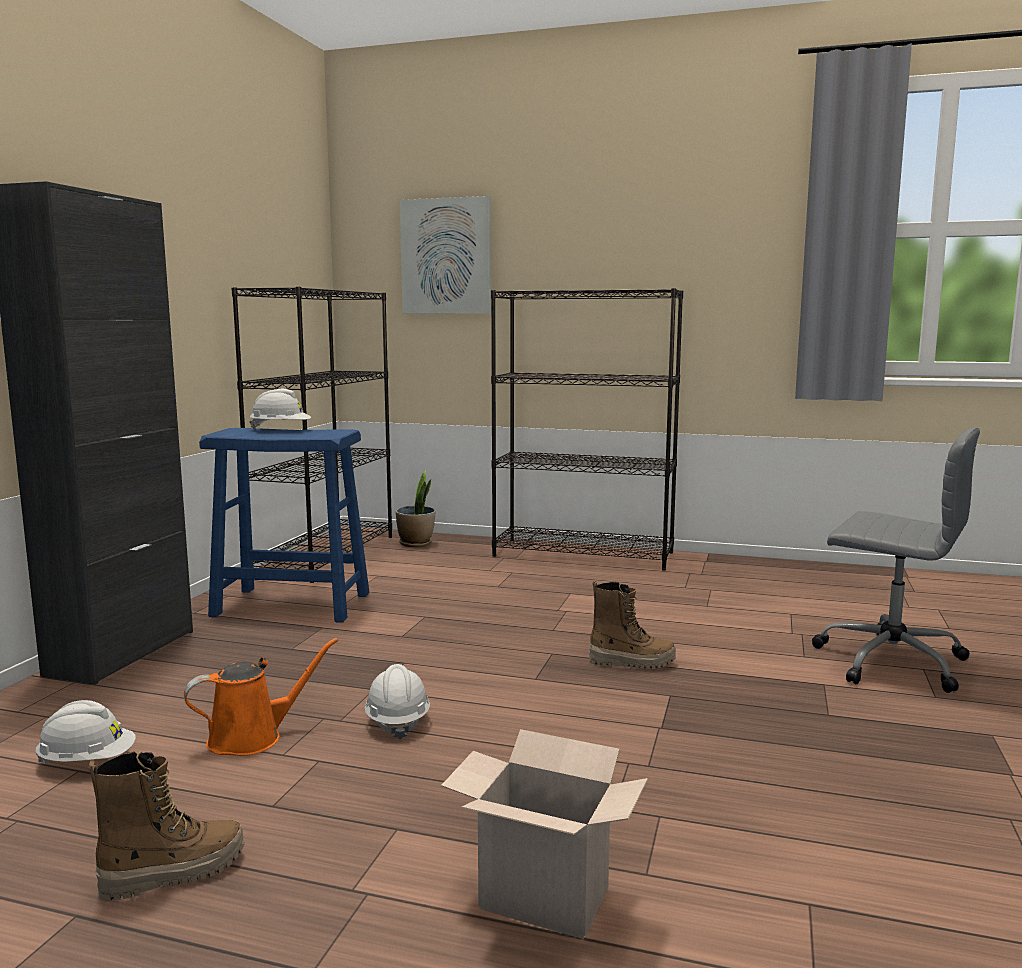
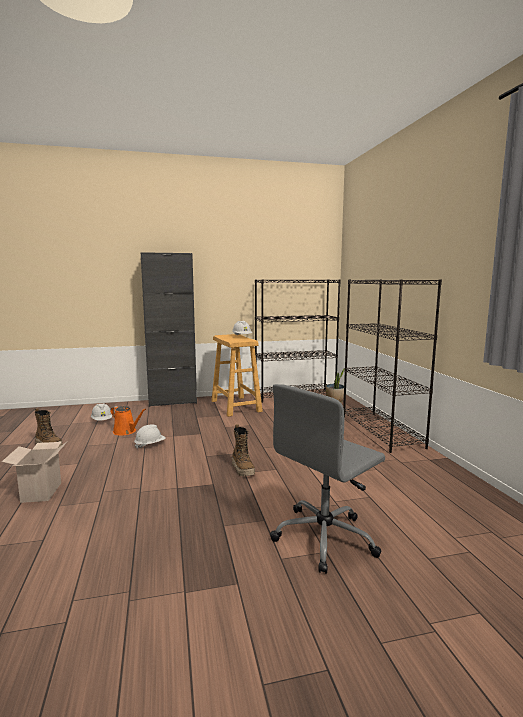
camera: 60 degrees right, 0 degrees up
blue stool [199,428,370,623] -> beige stool [211,334,263,417]
picture [400,196,491,314] -> none
grey office chair [812,428,980,693] -> grey office chair turned 45 degrees clockwise [270,384,385,574]

